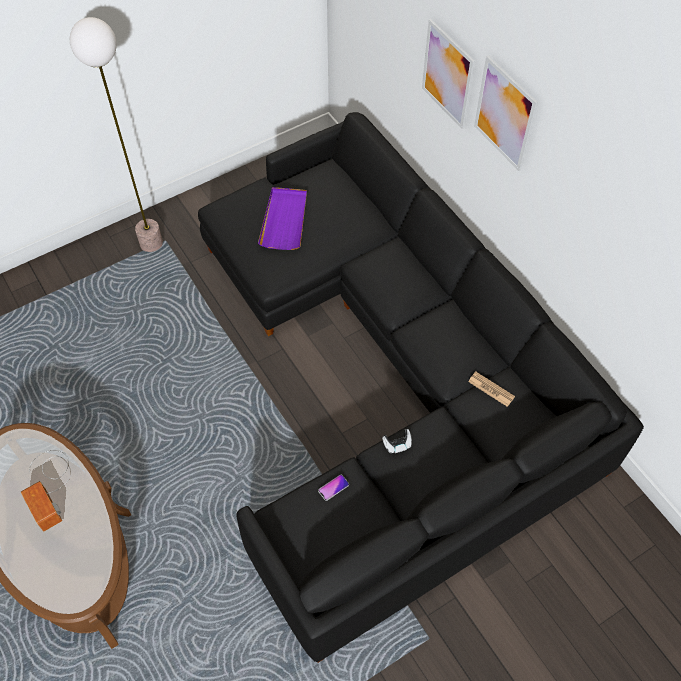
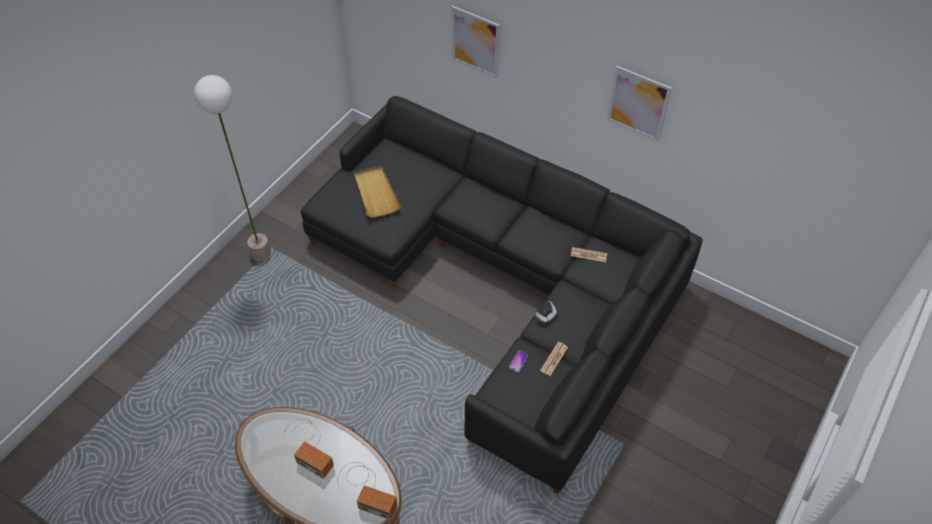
camera: 25 degrees left, 5 degrees down
purple tray [258,187,307,250] -> beige tray [354,166,401,217]
picture [474,56,538,171] -> picture moved to [607,66,672,141]
none -> radio [337,462,397,520]
none -> newspaper [540,342,568,376]

